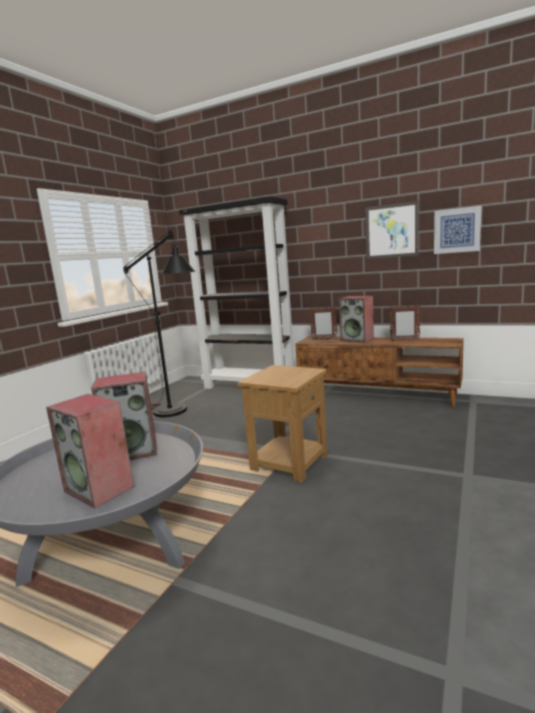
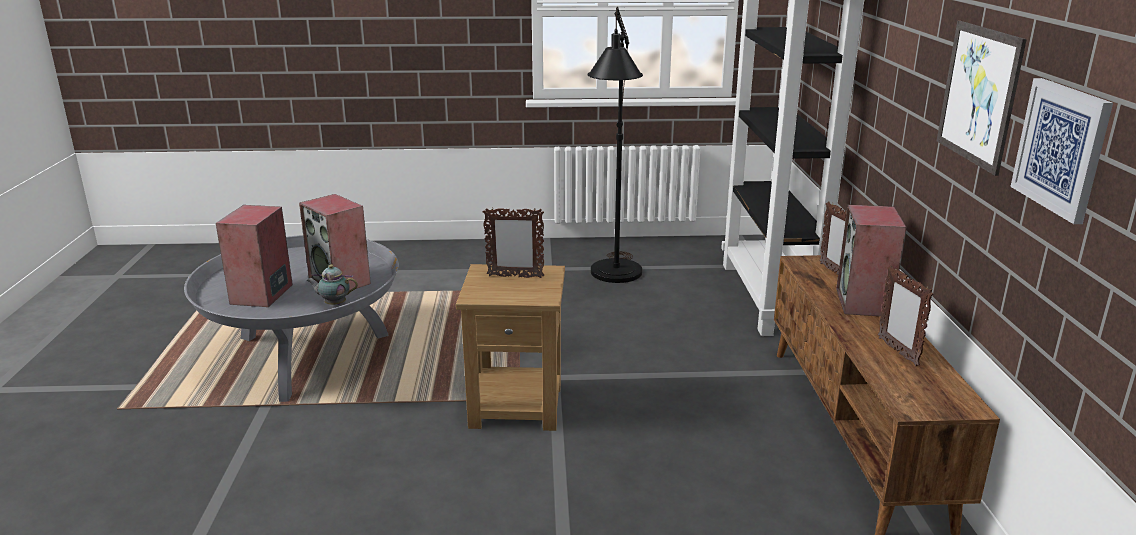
camera: 60 degrees right, 10 degrees up
none -> teapot [306,264,358,305]
none -> picture frame [483,208,544,278]

